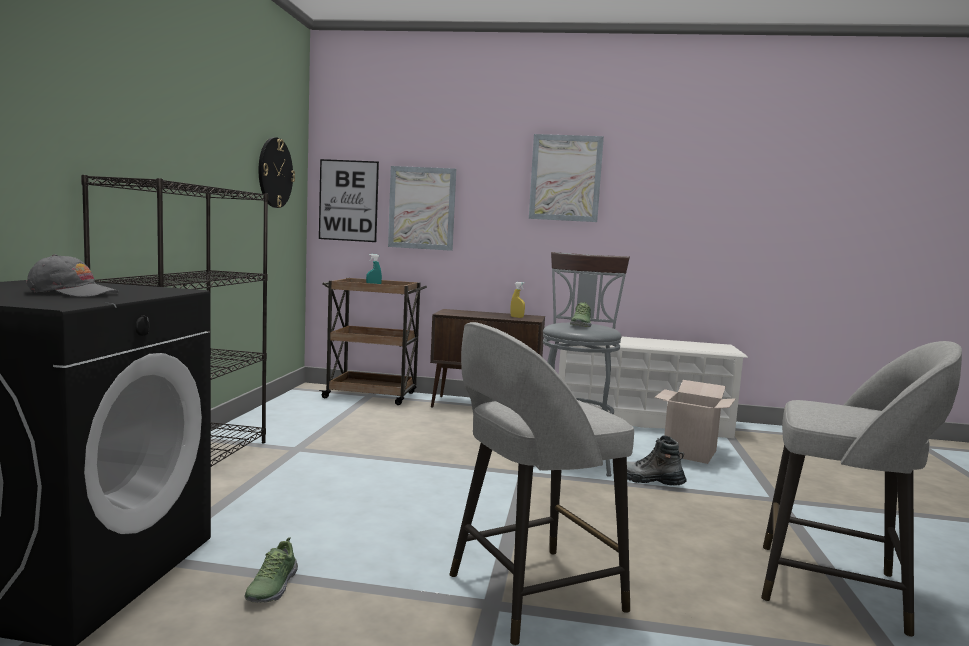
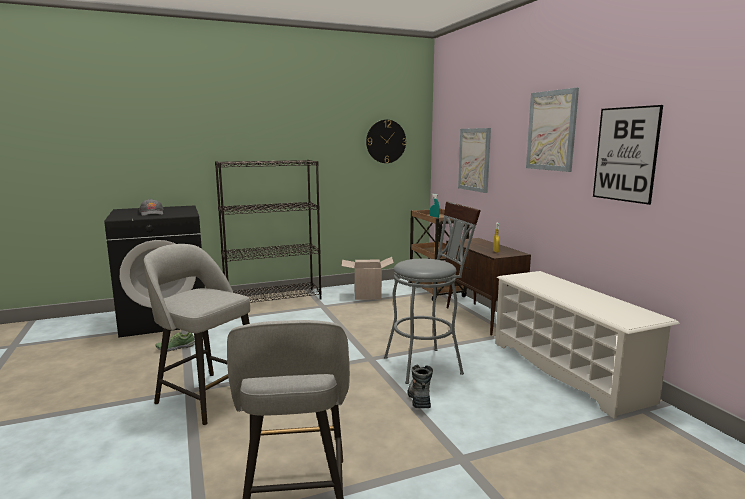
camera: 60 degrees right, 5 degrees up
picture [319,159,379,242] -> picture moved to [593,105,663,205]
shoe [570,302,591,327] -> none
cardboard box [654,380,736,464] -> cardboard box moved to [342,257,394,300]

